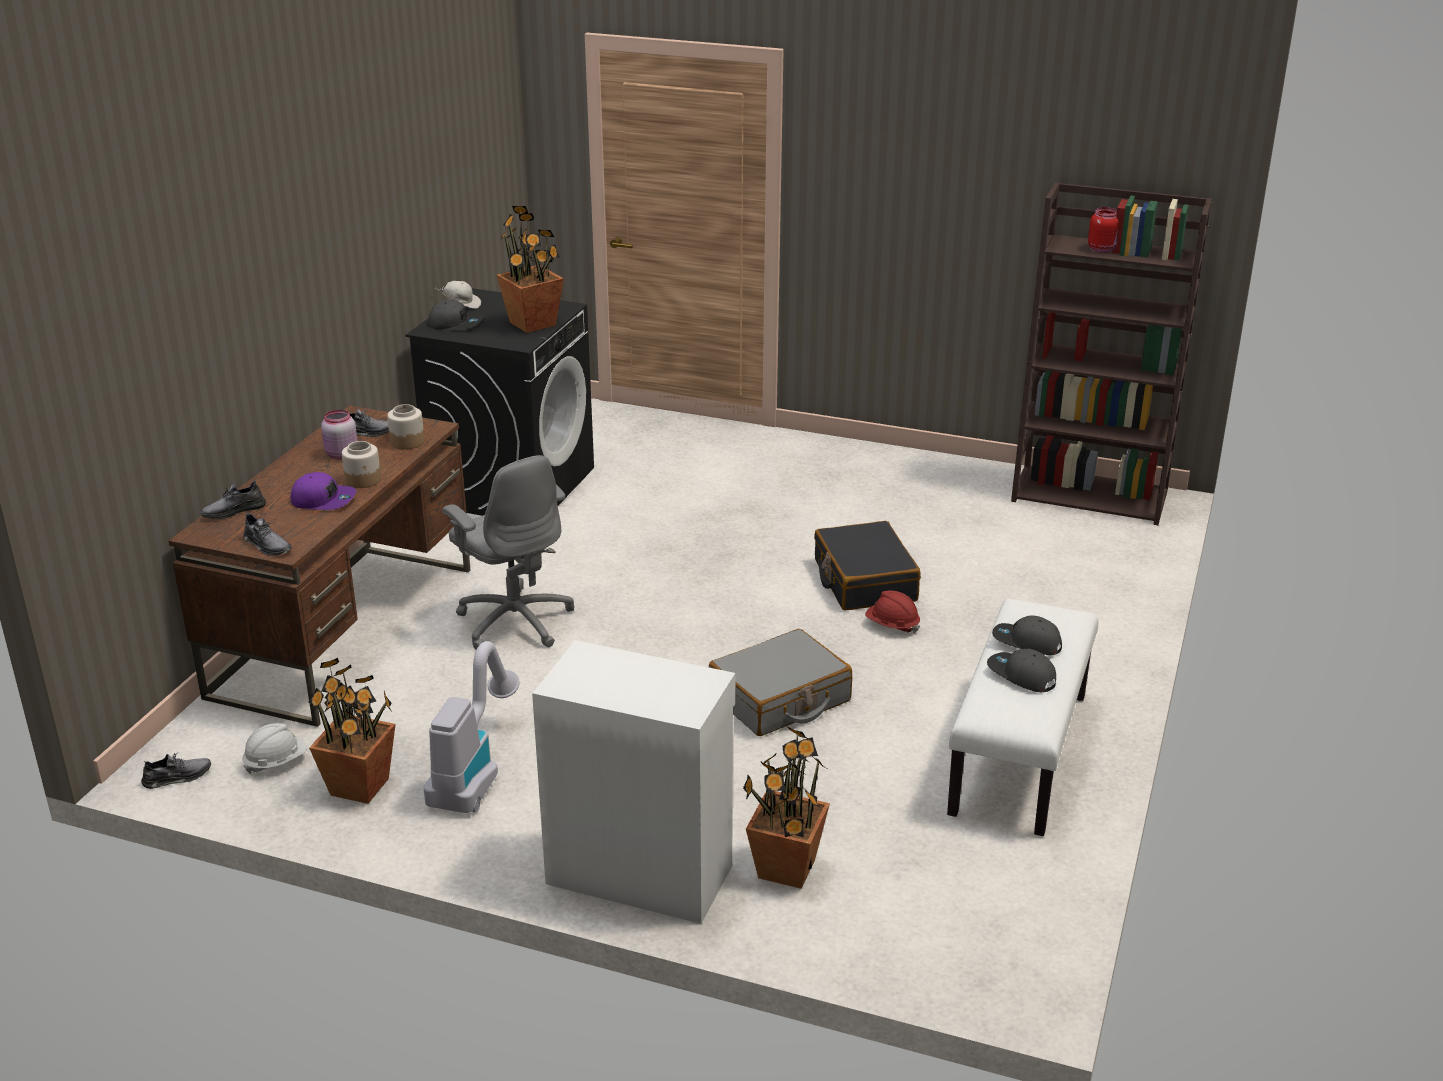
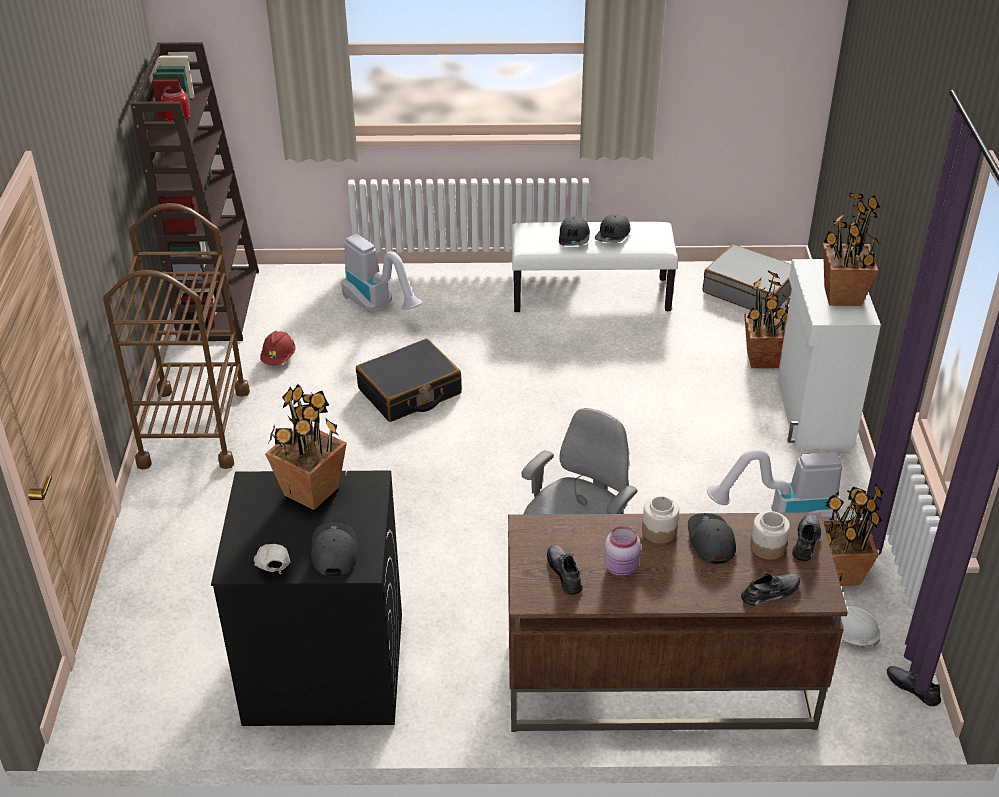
camera: 110 degrees left, 10 degrees up
grey shoe [201,480,266,519] -> grey shoe turned 60 degrees counterclockwise [741,570,800,606]
purple cap [291,472,356,510] -> grey cap [688,513,736,564]
jar [387,404,424,449] -> jar moved to [750,511,790,560]
grey suitcase [709,629,852,736] -> grey suitcase moved to [703,244,792,314]
red hard hat [865,590,920,633] -> red hard hat moved to [260,331,296,365]
none -> brown cart [103,203,250,469]
none -> vacuum cleaner [341,234,422,312]
none -> potted plant [823,193,880,306]

